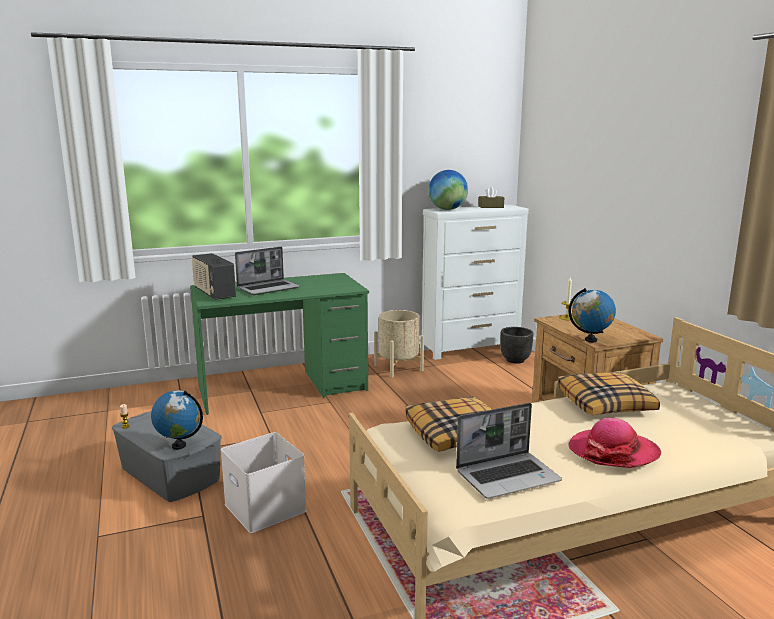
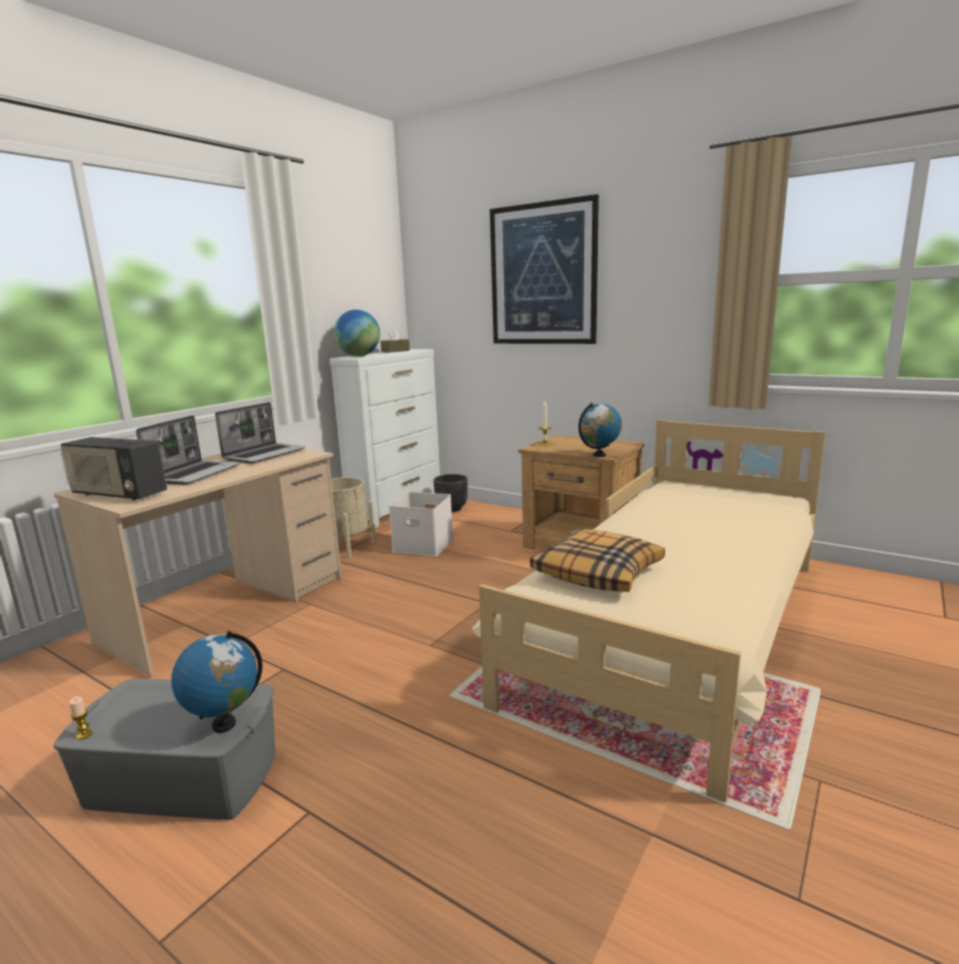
camera: 35 degrees left, 0 degrees up
green desk [190,273,369,415] -> beige desk [54,449,342,676]
white storage box [221,432,307,533] -> white storage box moved to [389,492,453,556]
laptop [456,403,562,499] -> laptop moved to [215,402,305,464]
pillow [558,372,660,415] -> none
hat [569,418,661,468] -> none
none -> picture [490,194,599,344]

